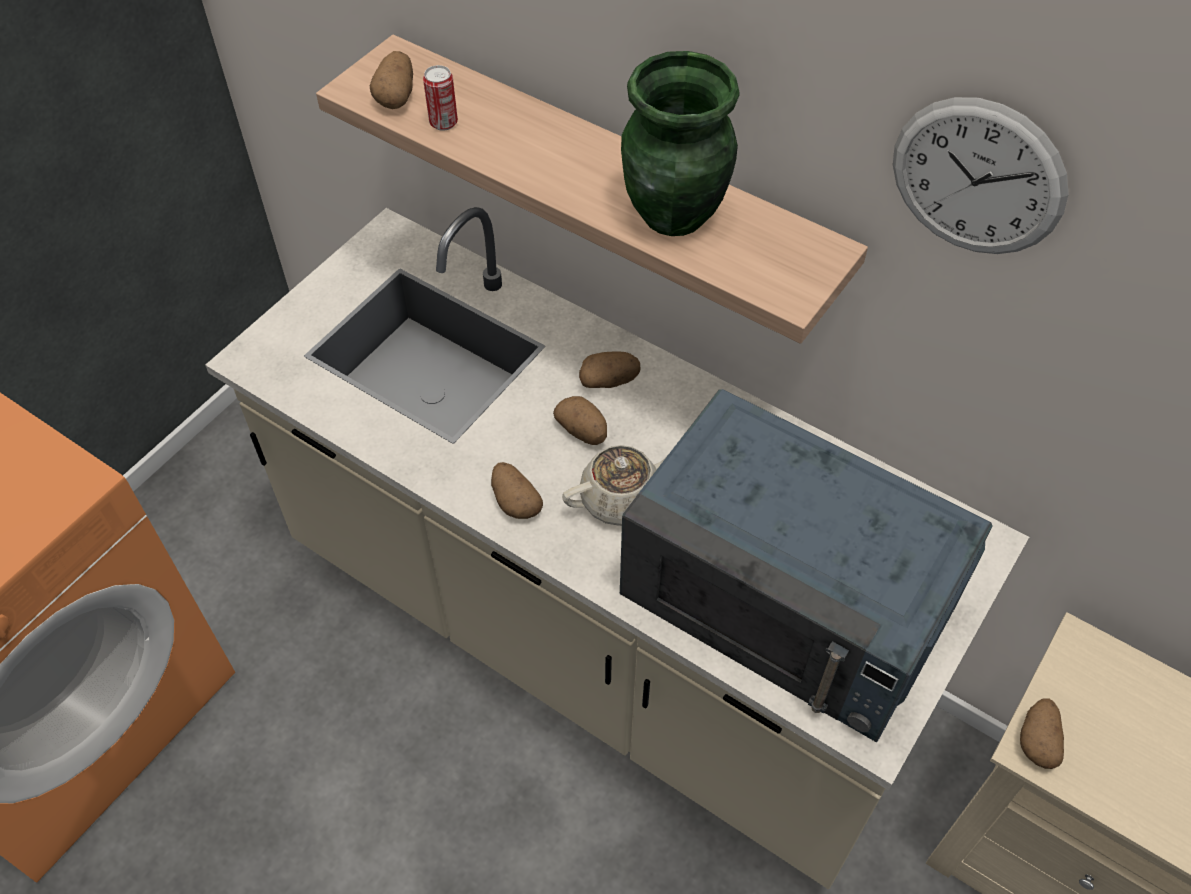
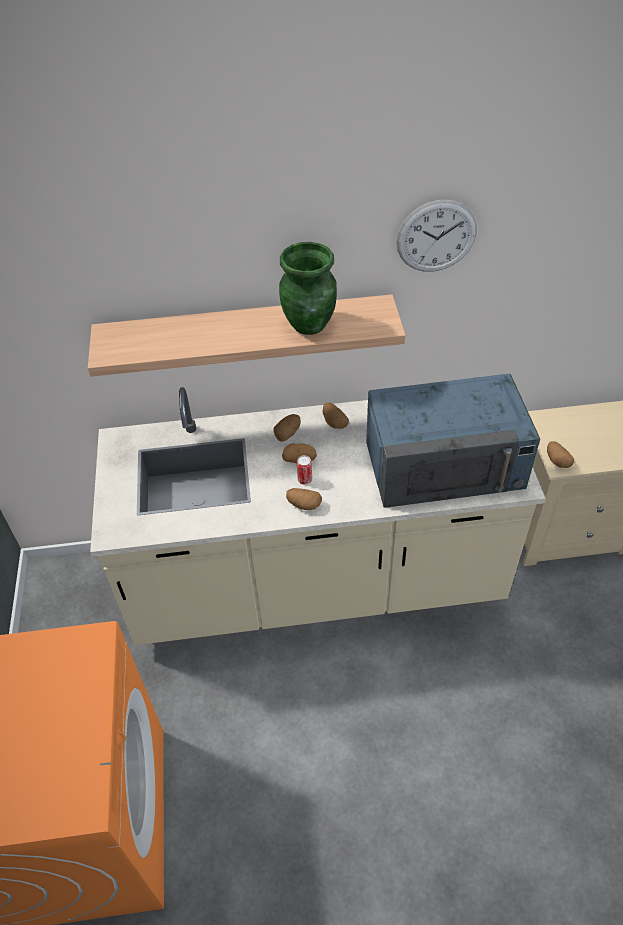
camera: 40 degrees left, 5 degrees down
potato [370,51,413,109] -> potato moved to [323,403,349,429]
can [423,65,458,131] -> can moved to [297,455,312,485]
beige teapot [562,445,668,526] -> none

